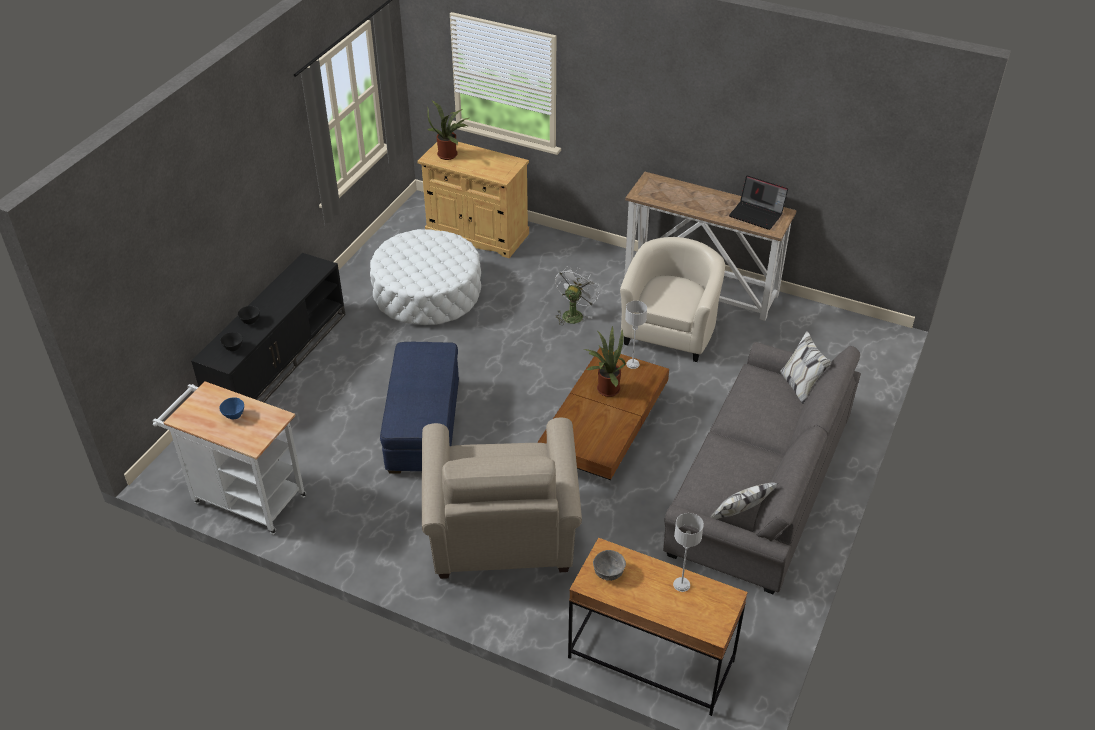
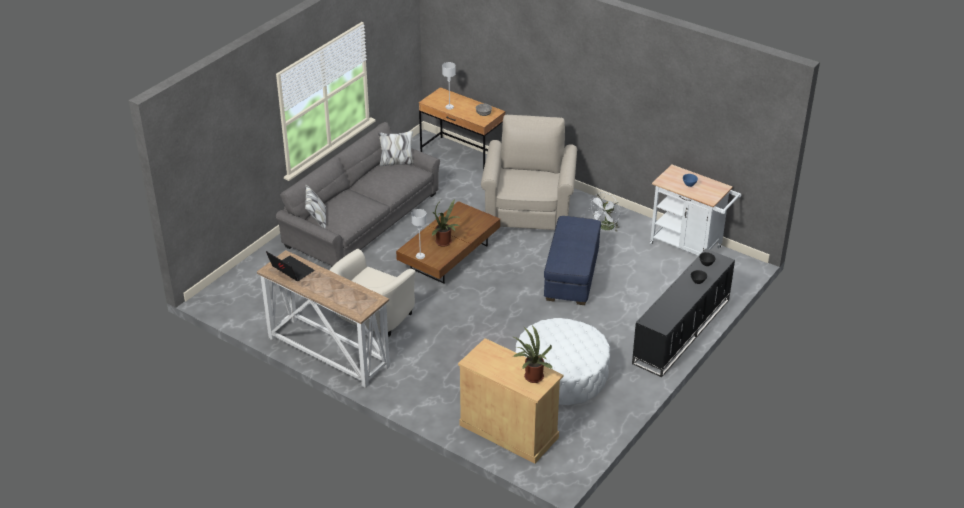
camera: 170 degrees left, 5 degrees down
white fan [555,266,600,324] -> white fan moved to [590,192,621,231]

